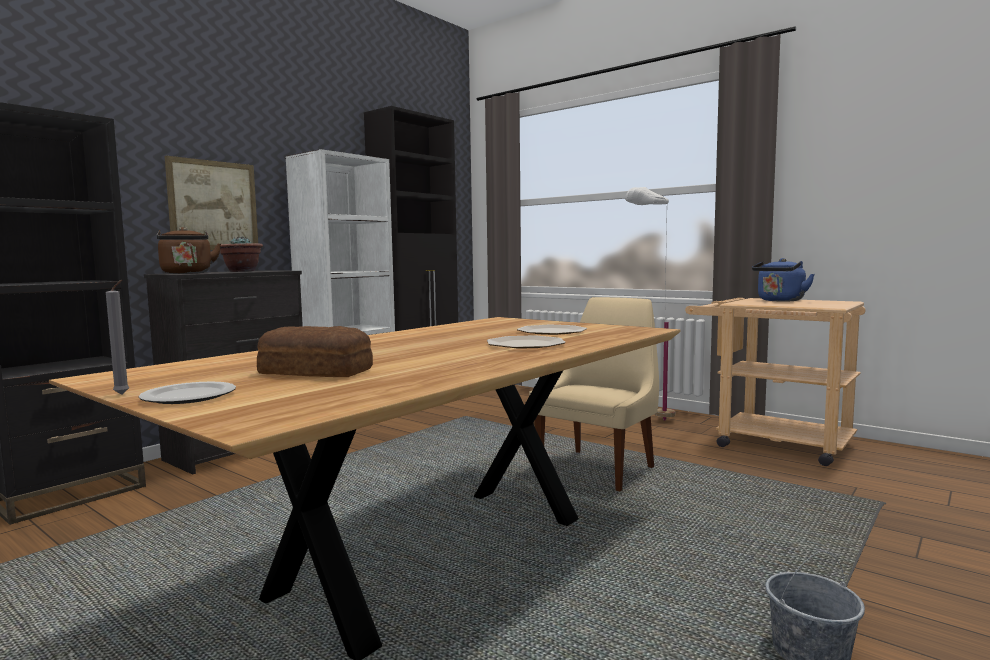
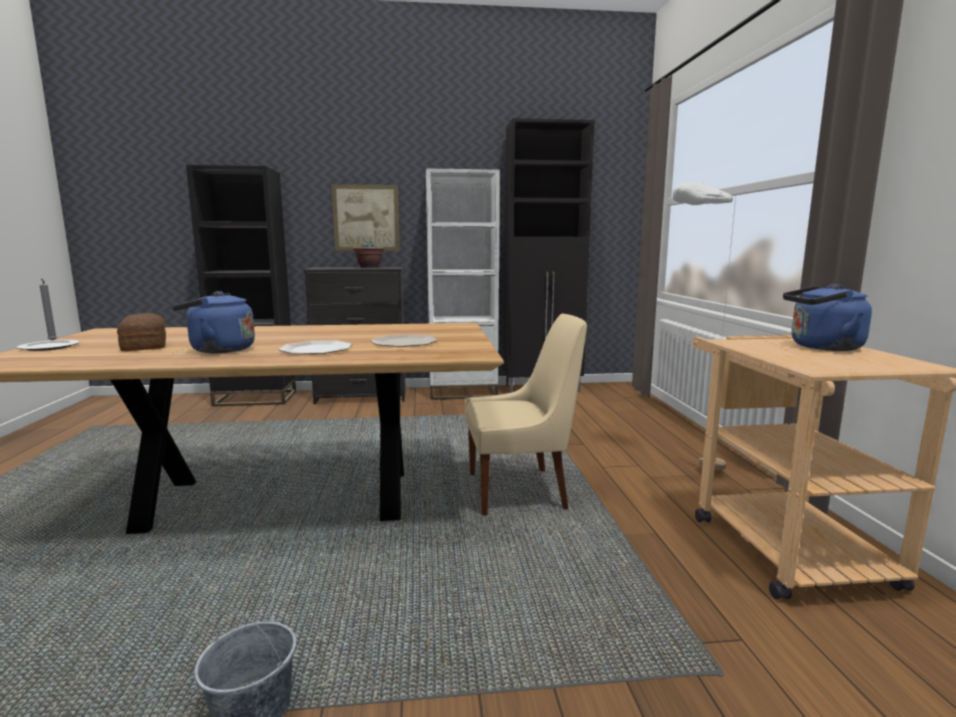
camera: 45 degrees right, 5 degrees up
brown kettle [157,227,221,274] -> none
none -> blue kettle [172,291,255,353]

